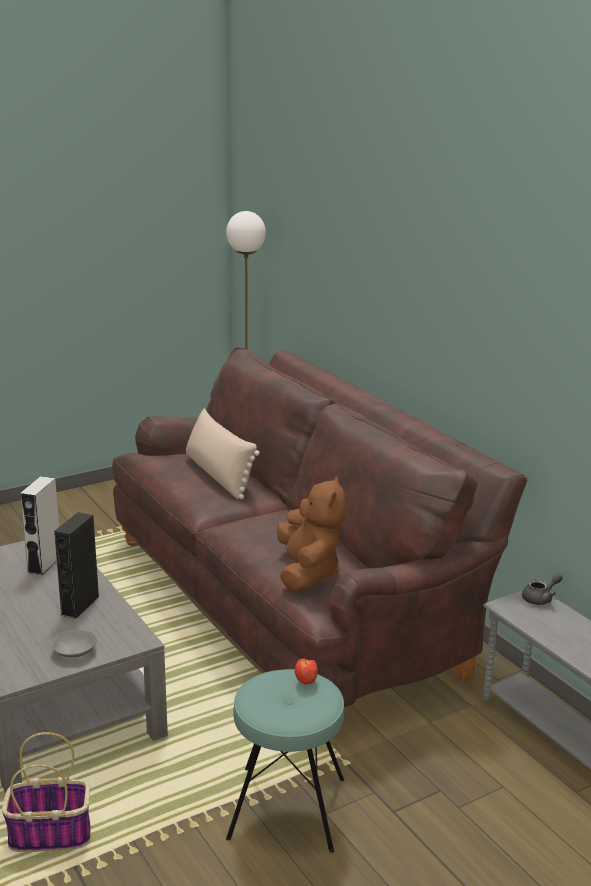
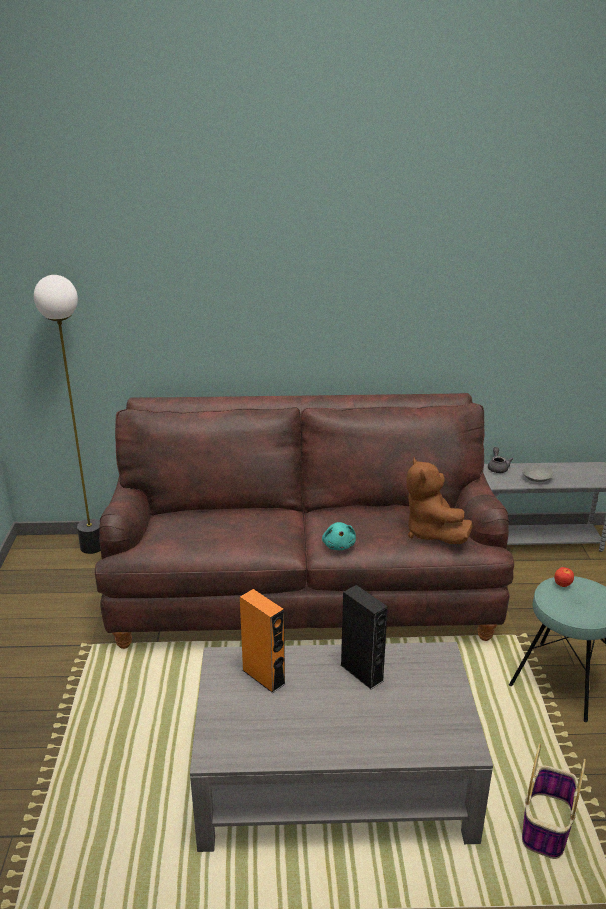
camera: 60 degrees left, 5 degrees up
grey speaker [20,476,59,575] -> orange speaker [240,589,285,693]
grey bowl [51,630,97,658] -> grey bowl moved to [523,465,554,482]
beige pillow [186,408,260,499] -> none
brown plush toy [277,476,346,592] -> brown plush toy turned 135 degrees counterclockwise [406,457,473,544]
none -> turquoise plush toy [322,522,356,550]

